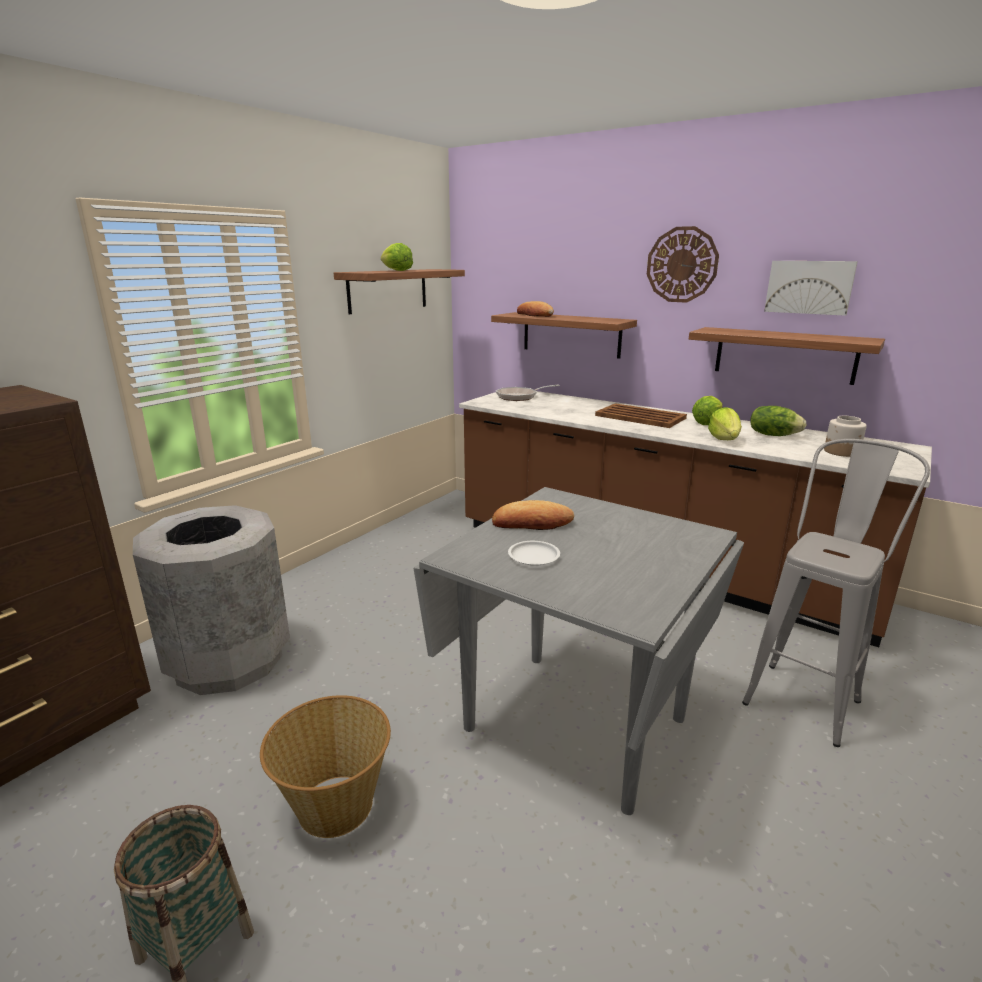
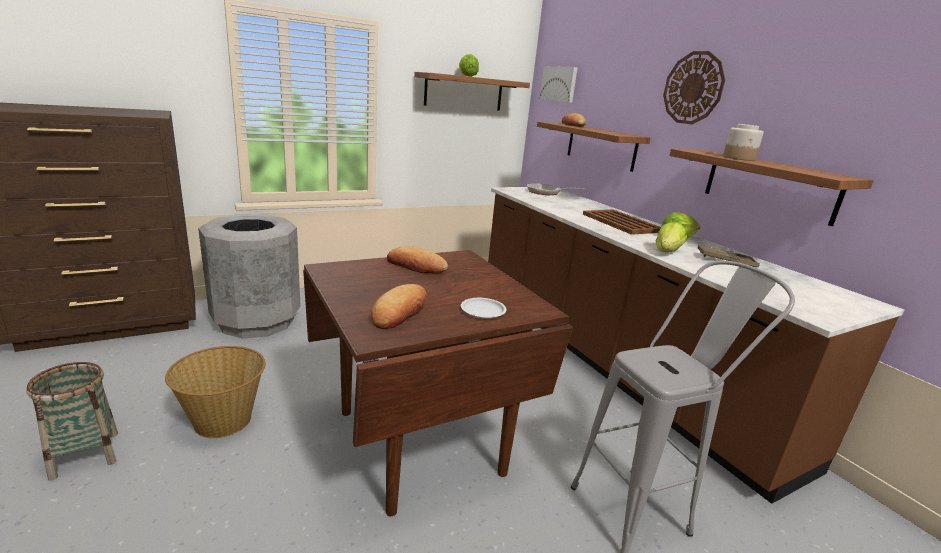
camera: 25 degrees right, 0 degrees up
grey dining table [414,487,744,815] -> brown dining table [303,250,573,516]
white plate [508,541,560,566] -> white plate moved to [461,298,506,319]
lettuce [750,406,807,436] -> brown tray [698,244,760,267]
picture [764,261,858,316] -> picture moved to [540,66,578,103]
jar [824,416,867,457] -> jar moved to [723,124,764,161]
none -> bread [371,284,427,329]

